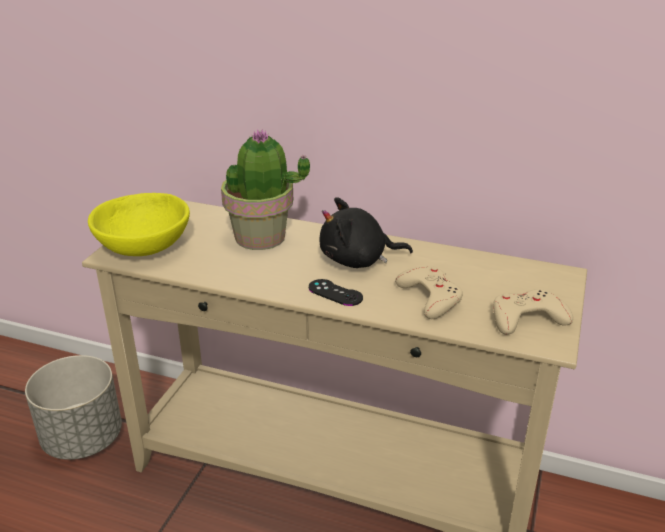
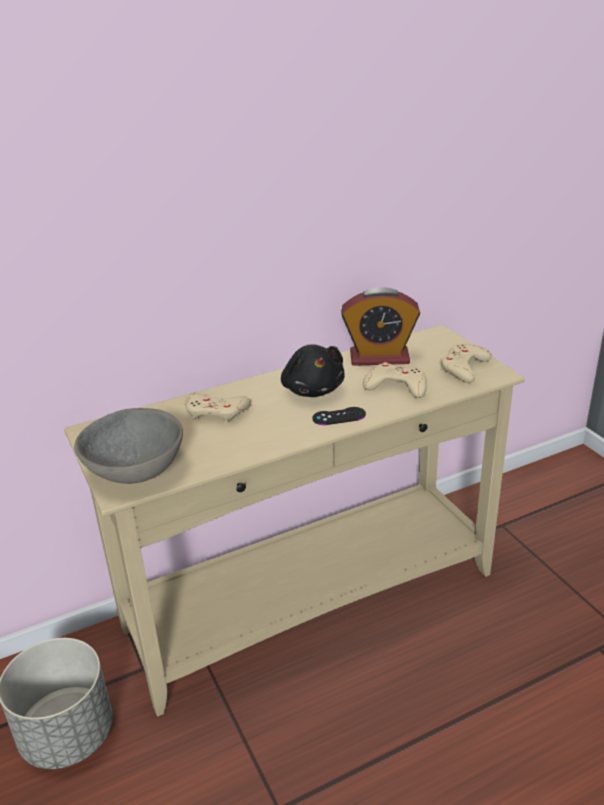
camera: 45 degrees left, 0 degrees up
yellow bowl [88,193,190,256] -> grey bowl [74,408,183,484]
potted plant [221,129,310,250] -> beige game controller [185,393,251,424]
black plush toy [320,197,413,268] -> black plush toy turned 60 degrees counterclockwise [281,344,345,397]
none -> alarm clock [341,287,420,366]

